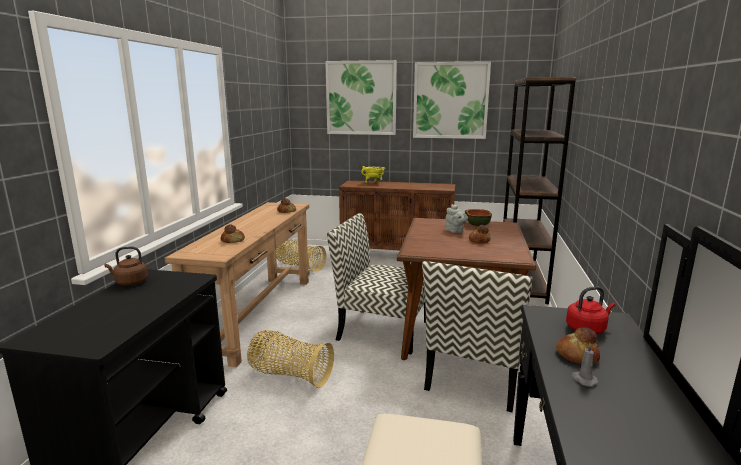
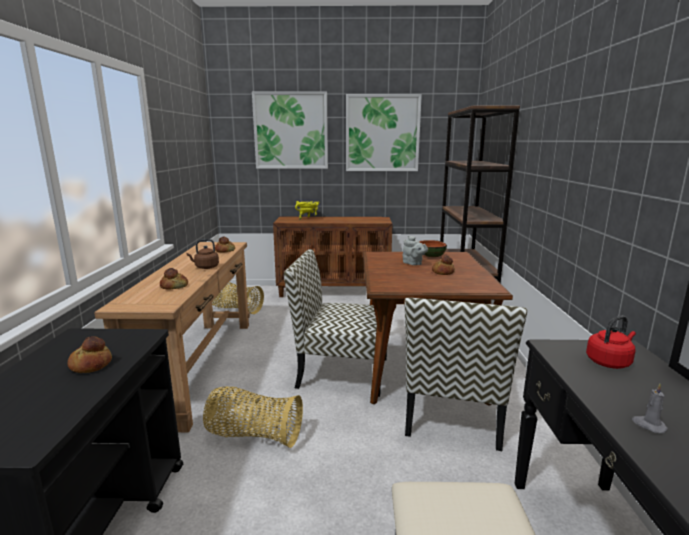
camera: 10 degrees left, 0 degrees up
brown kettle [104,246,148,286] -> brown kettle moved to [187,239,219,269]
bread [556,327,600,364] -> bread moved to [67,336,112,373]

